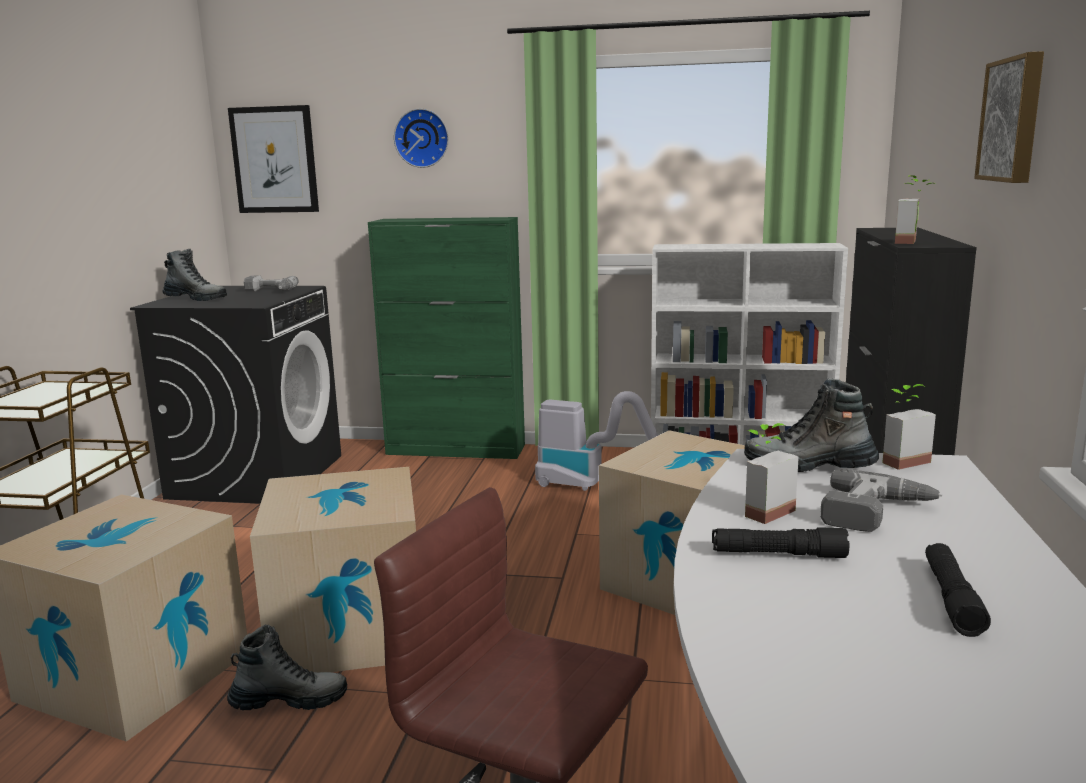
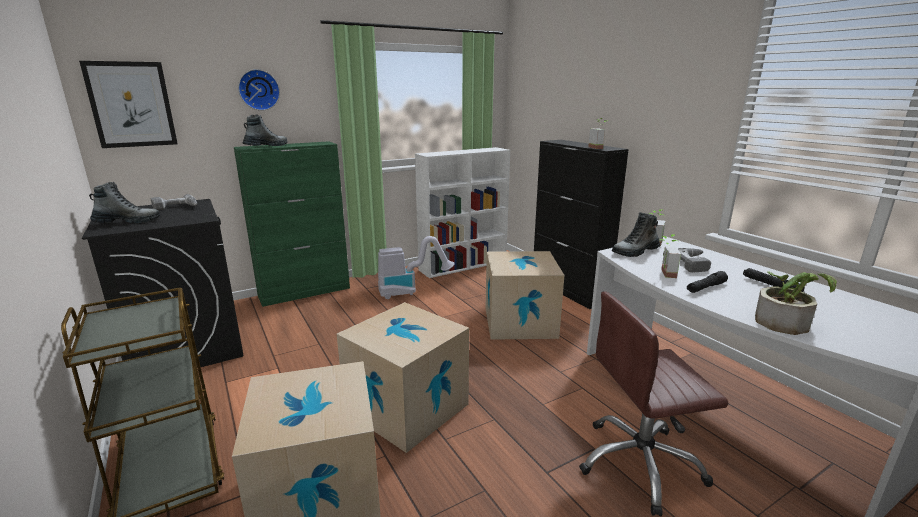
camera: 40 degrees left, 5 degrees up
boot [227,625,347,710] -> boot moved to [243,114,288,146]
picture [974,51,1044,183] -> none
none -> potted plant [755,271,837,335]

